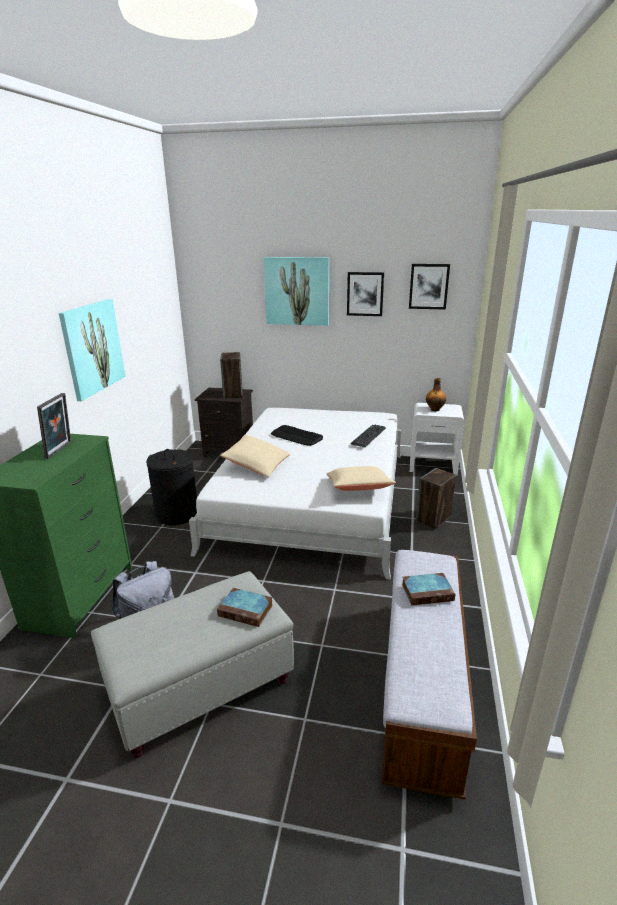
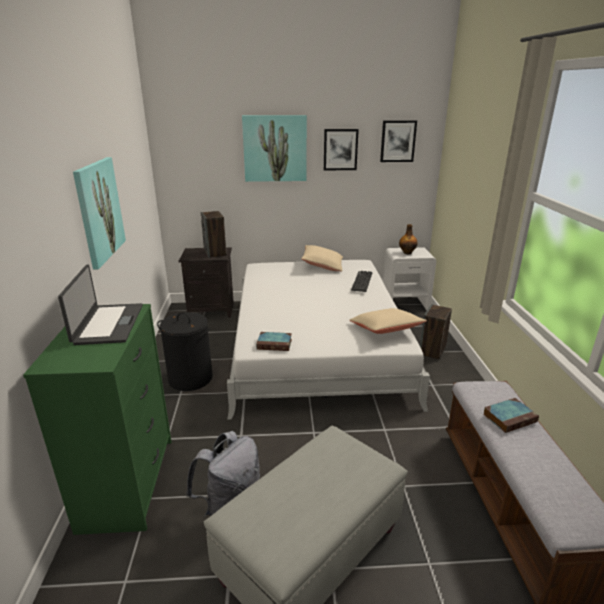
camera: 15 degrees left, 0 degrees up
picture frame [37,393,71,459] -> laptop [58,264,143,345]
book [217,588,273,627] -> book moved to [256,332,292,351]
beige pillow [220,435,290,477] -> beige pillow moved to [302,245,343,271]
keyboard [271,425,323,446] -> none

